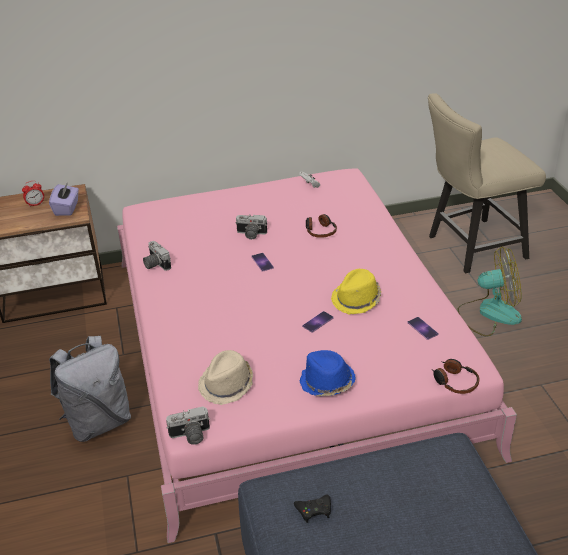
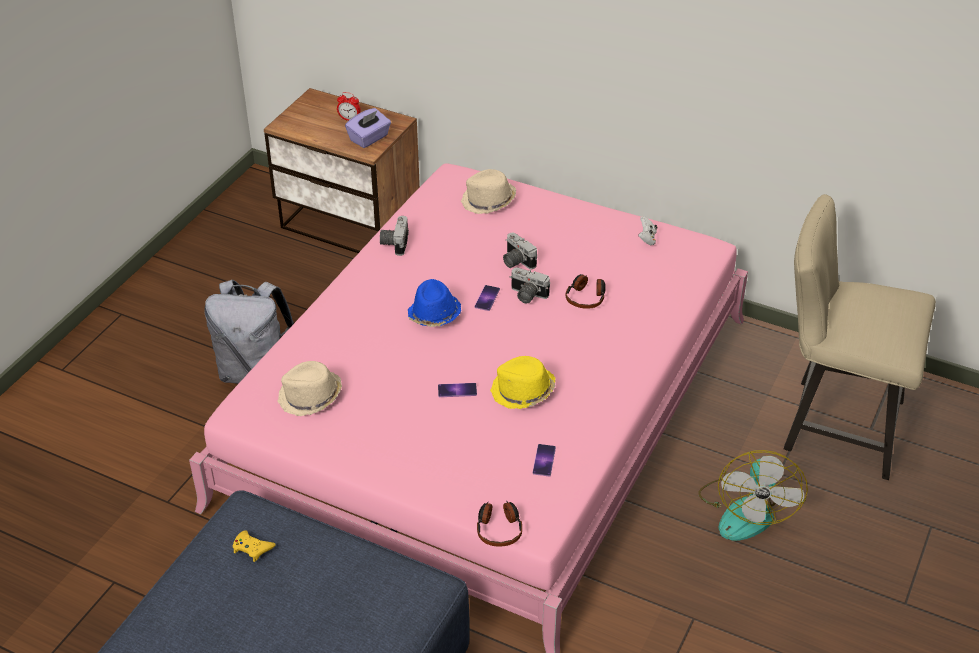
camera: 40 degrees right, 5 degrees up
camera [166,406,210,445] -> camera moved to [510,267,550,303]
black game controller [294,495,331,523] -> yellow game controller [233,531,276,562]
blue hat [299,350,356,396] -> blue hat moved to [408,279,461,327]
fan [457,246,522,336] -> fan turned 60 degrees clockwise [698,450,808,541]
none -> beige hat [461,169,516,214]

